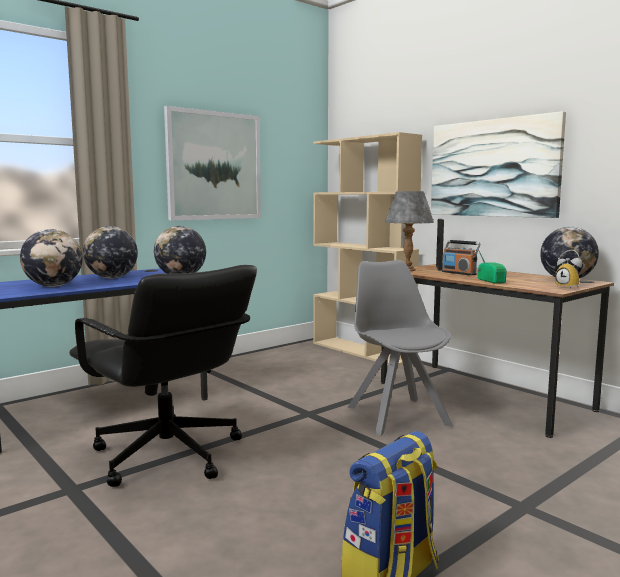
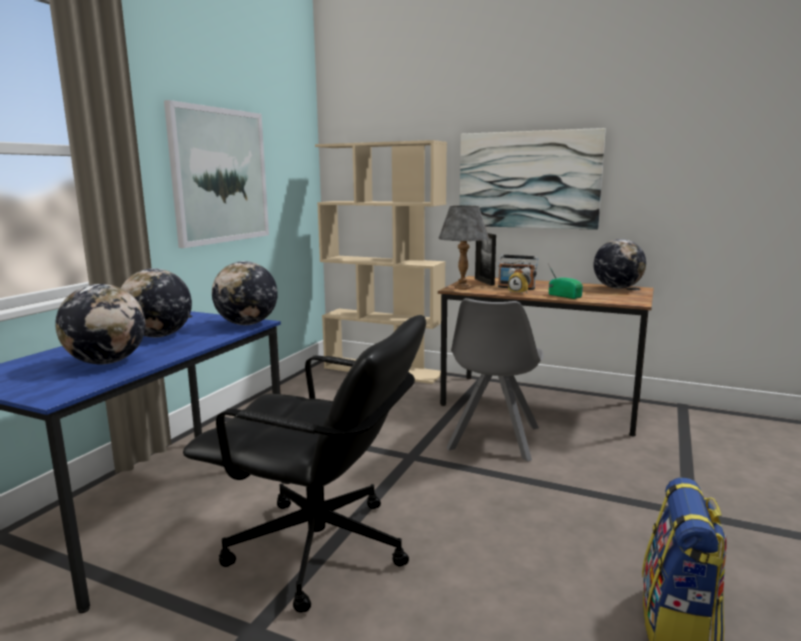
camera: 25 degrees left, 5 degrees up
grey chair [347,260,453,436] -> grey chair turned 120 degrees counterclockwise [446,298,544,462]
alarm clock [555,250,582,289] -> alarm clock moved to [508,260,531,294]

